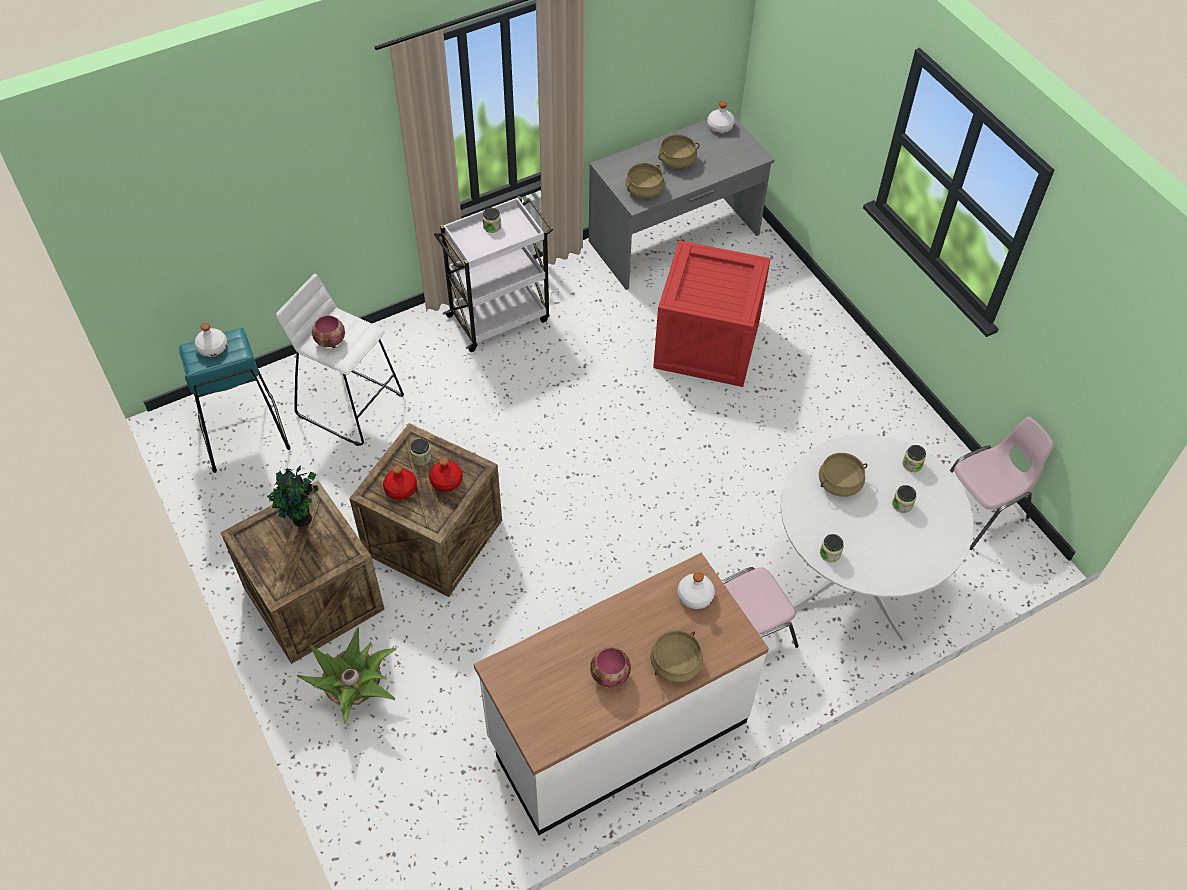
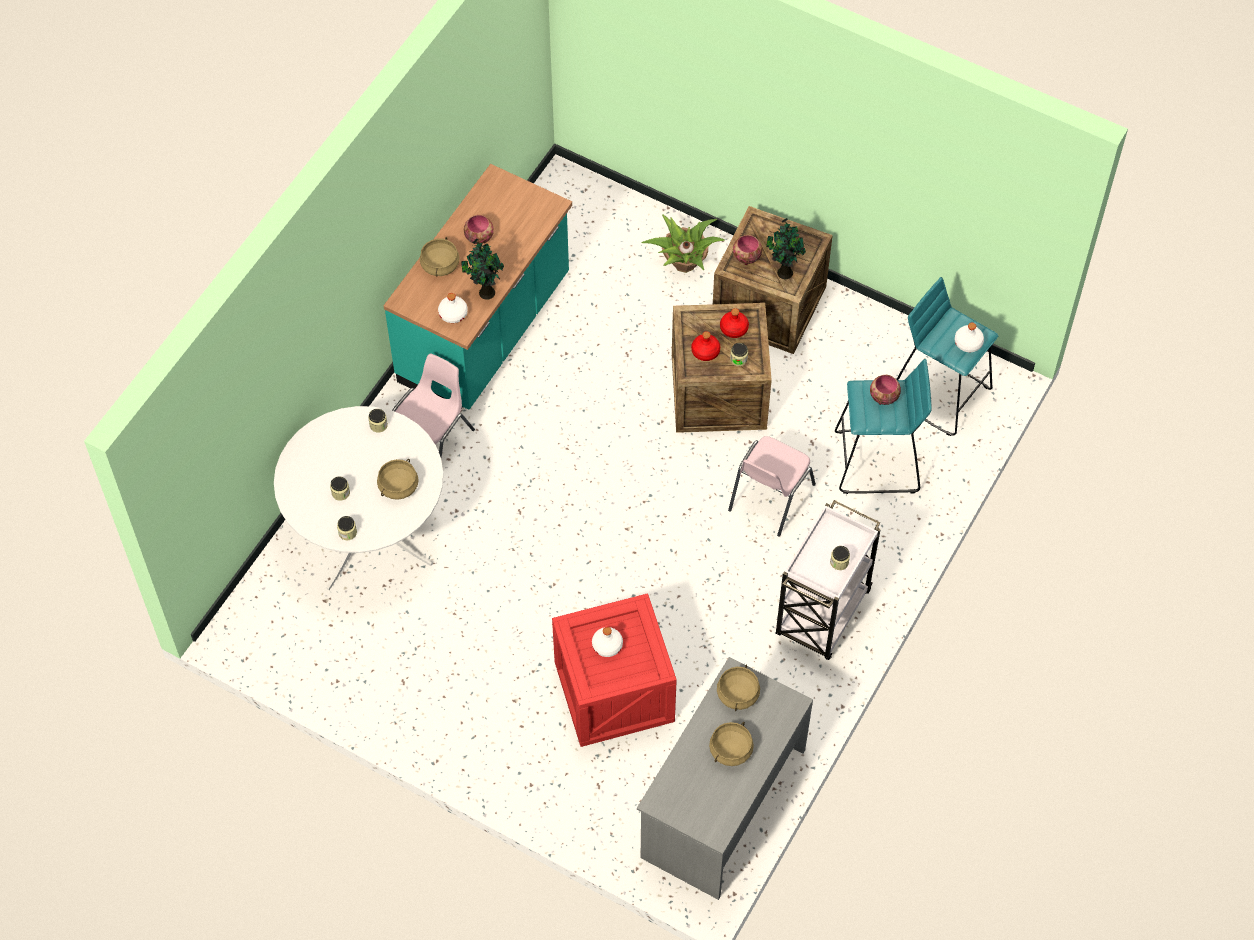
camera: 150 degrees right, 5 degrees up
white stool [276,274,404,446] -> turquoise stool [835,359,932,494]
white counter [474,553,769,835] -> turquoise counter [384,164,572,409]
white bottle [707,101,735,133] -> white bottle moved to [592,627,623,657]
pink chair [950,417,1054,550] -> pink chair moved to [728,436,816,537]
none -> potted plant [461,238,504,300]
none -> bowl [733,235,762,265]

